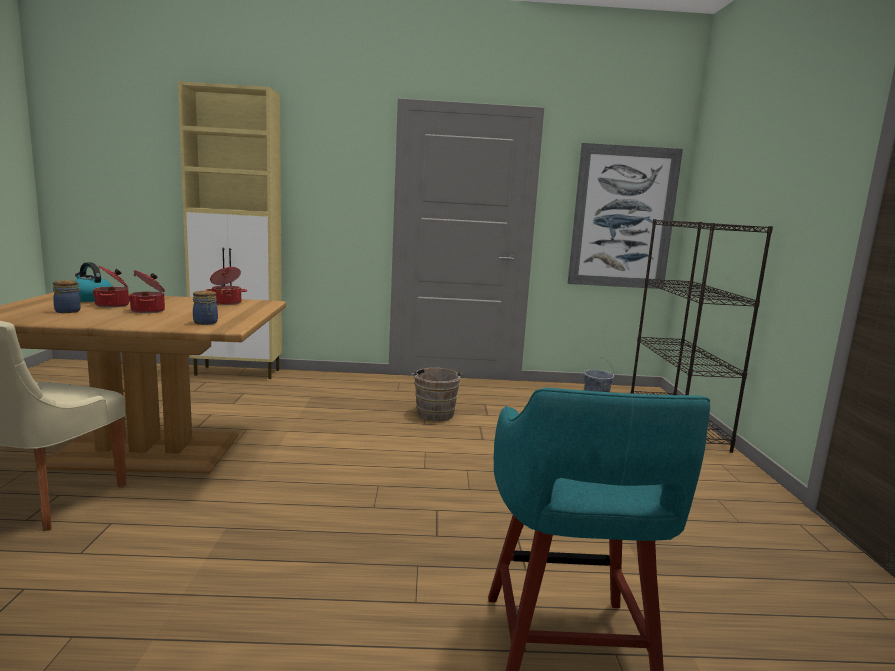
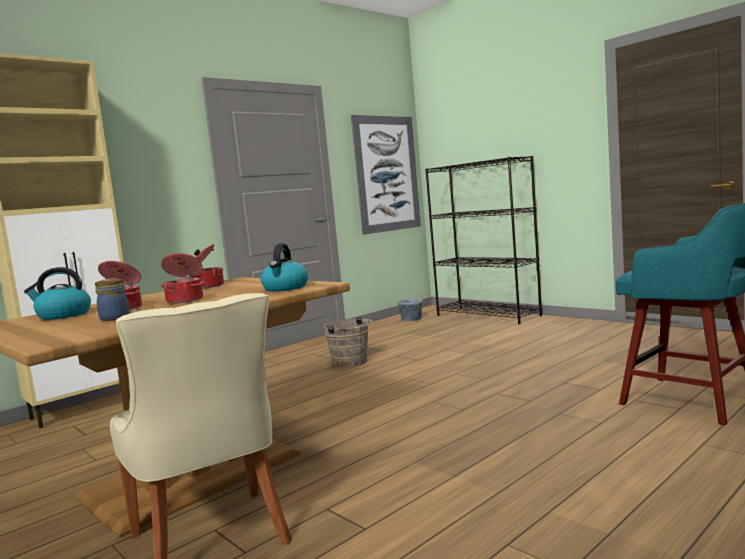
camera: 40 degrees left, 5 degrees down
jar [193,291,218,325] -> kettle [261,243,308,291]

